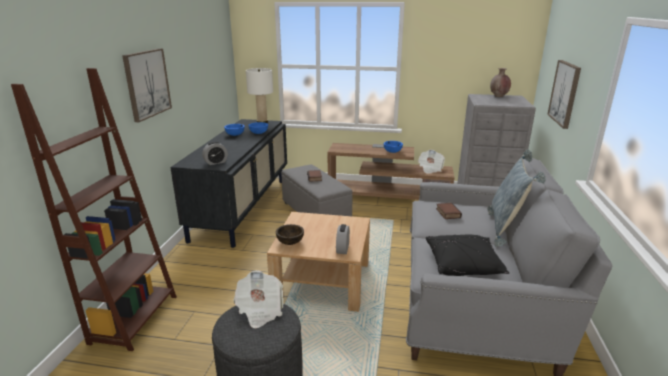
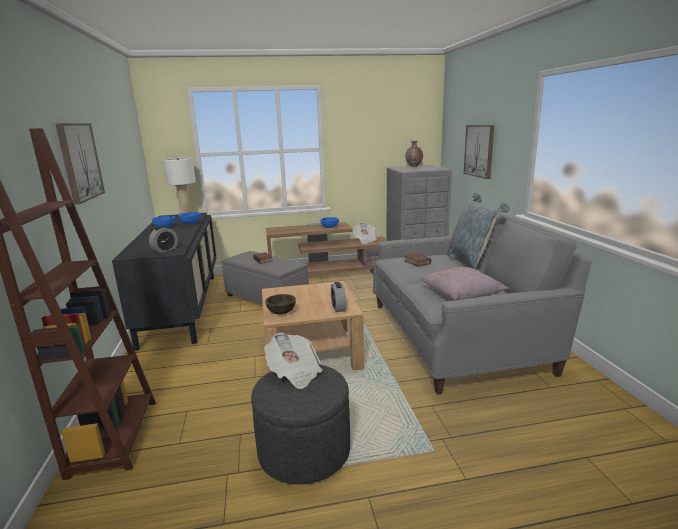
camera: 20 degrees left, 5 degrees down
black pillow [426,235,509,276] -> purple pillow [420,267,509,301]

